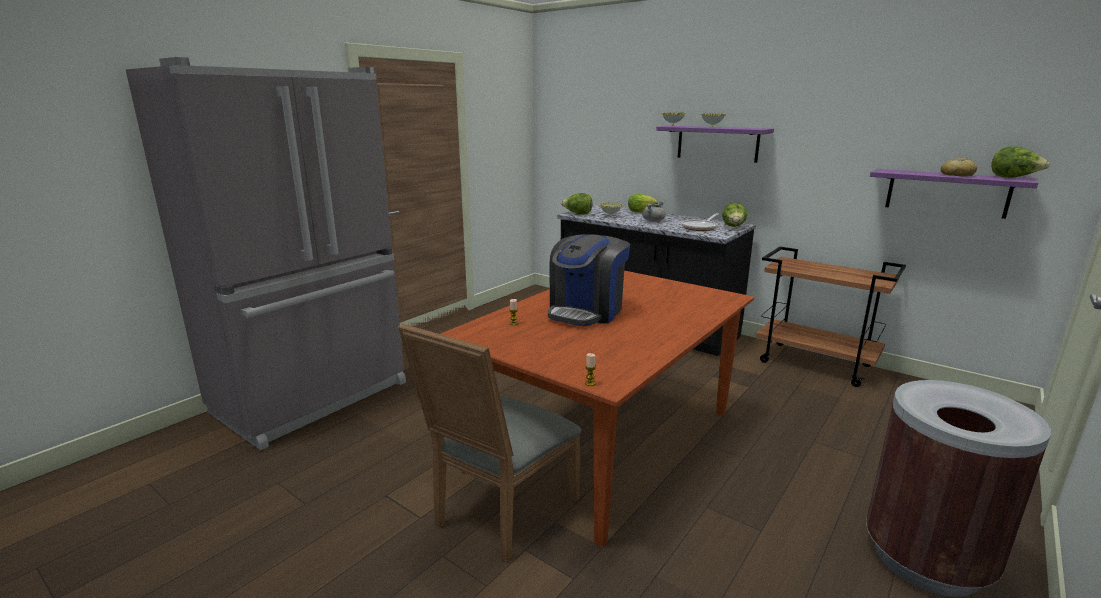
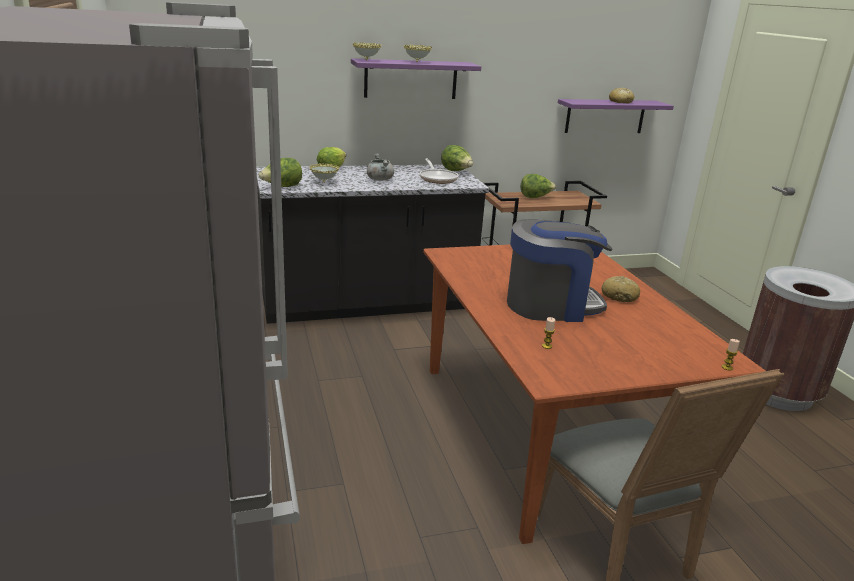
camera: 55 degrees left, 5 degrees up
coffee machine [548,234,630,326] -> coffee machine turned 75 degrees counterclockwise [507,219,613,322]
lettuce [991,147,1050,178] -> lettuce moved to [521,174,556,198]
none -> bread [602,276,640,302]

